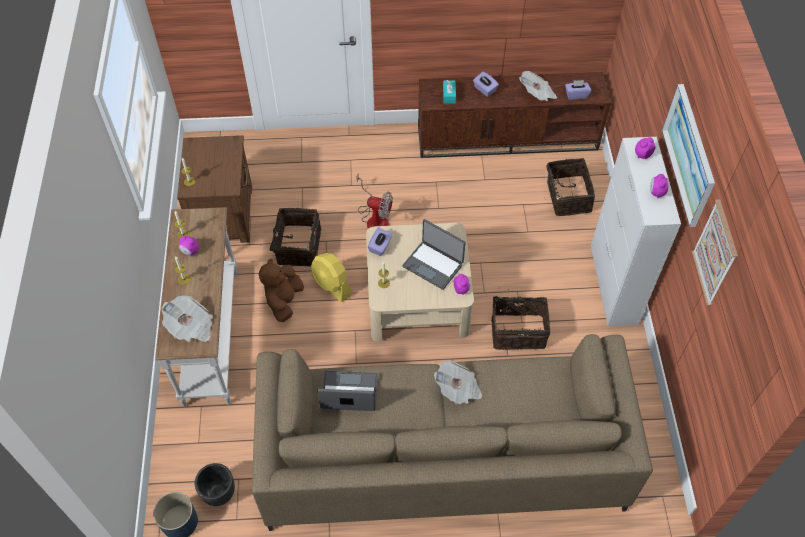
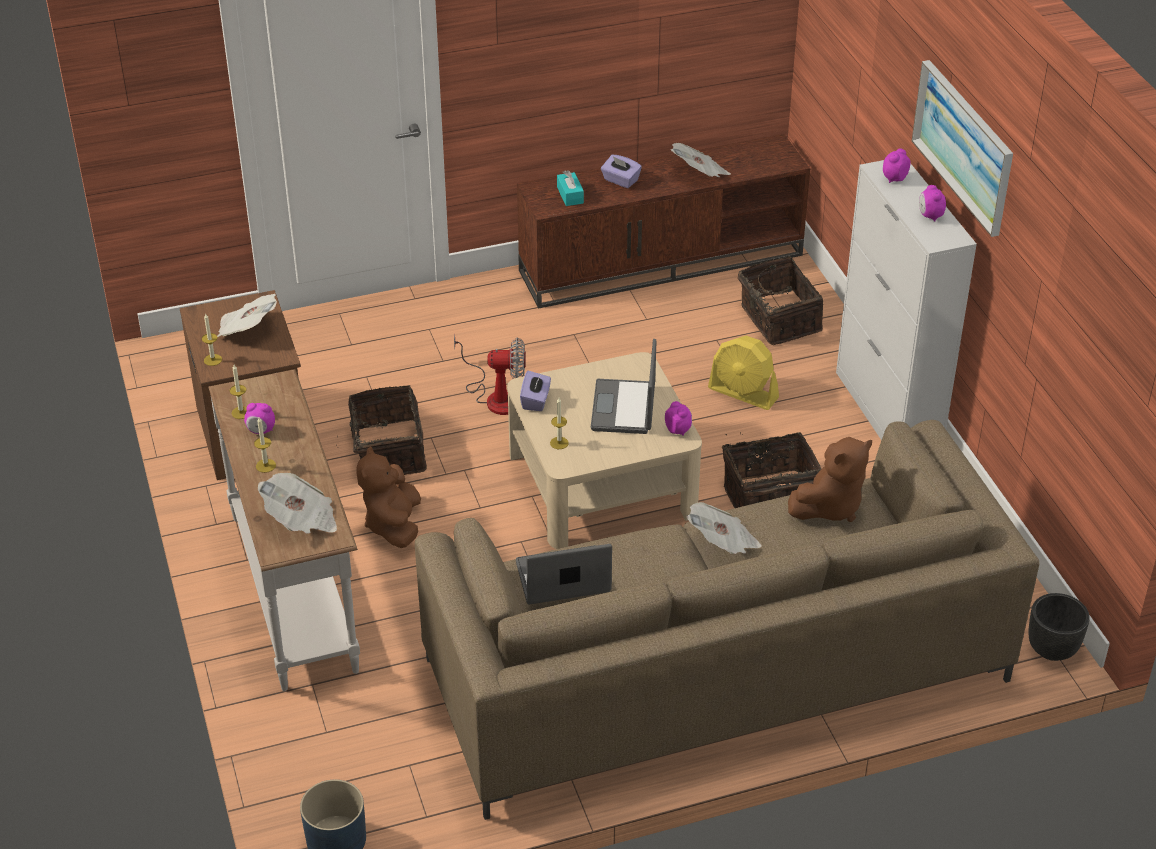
camera: 15 degrees left, 15 degrees down
black planter [195,463,235,506] -> black planter moved to [1028,593,1090,661]
yellow fan [311,253,352,303] -> yellow fan moved to [708,335,779,410]
laptop [402,219,466,290] -> laptop turned 75 degrees clockwise [591,339,657,434]
purple tissue box [565,80,591,100] -> none
picture [692,199,738,306] -> none
none -> newspaper [217,294,277,337]
none -> brown plush toy [788,437,872,522]

